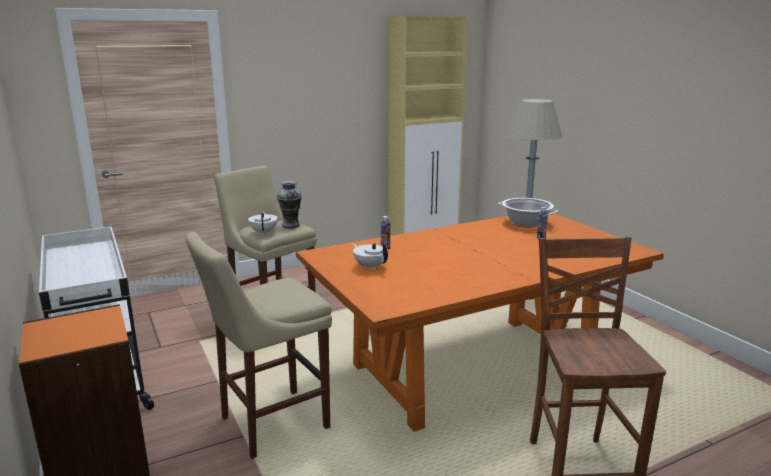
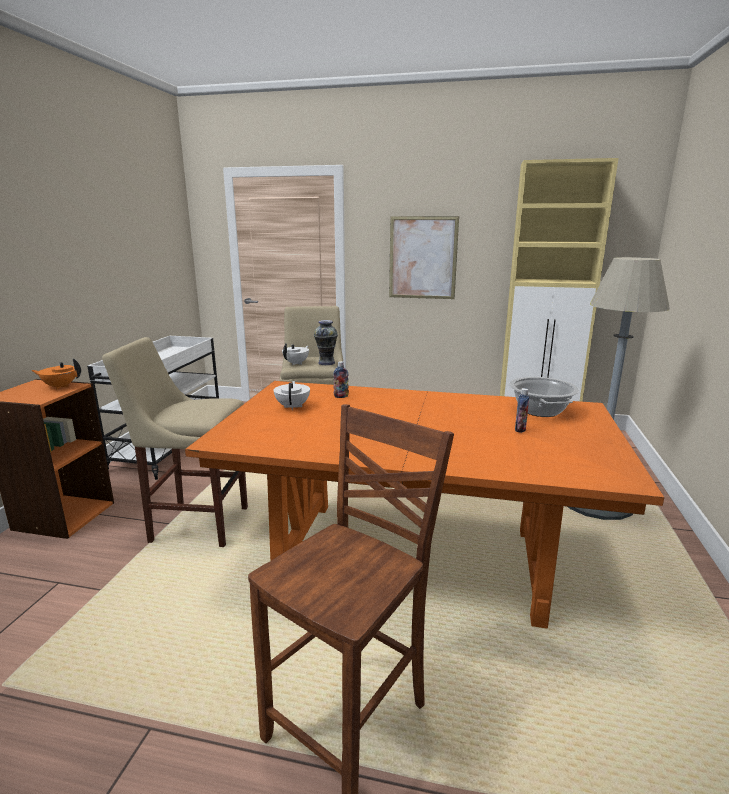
camera: 40 degrees right, 0 degrees up
none -> orange teapot [31,358,81,389]
none -> picture [389,216,459,299]

